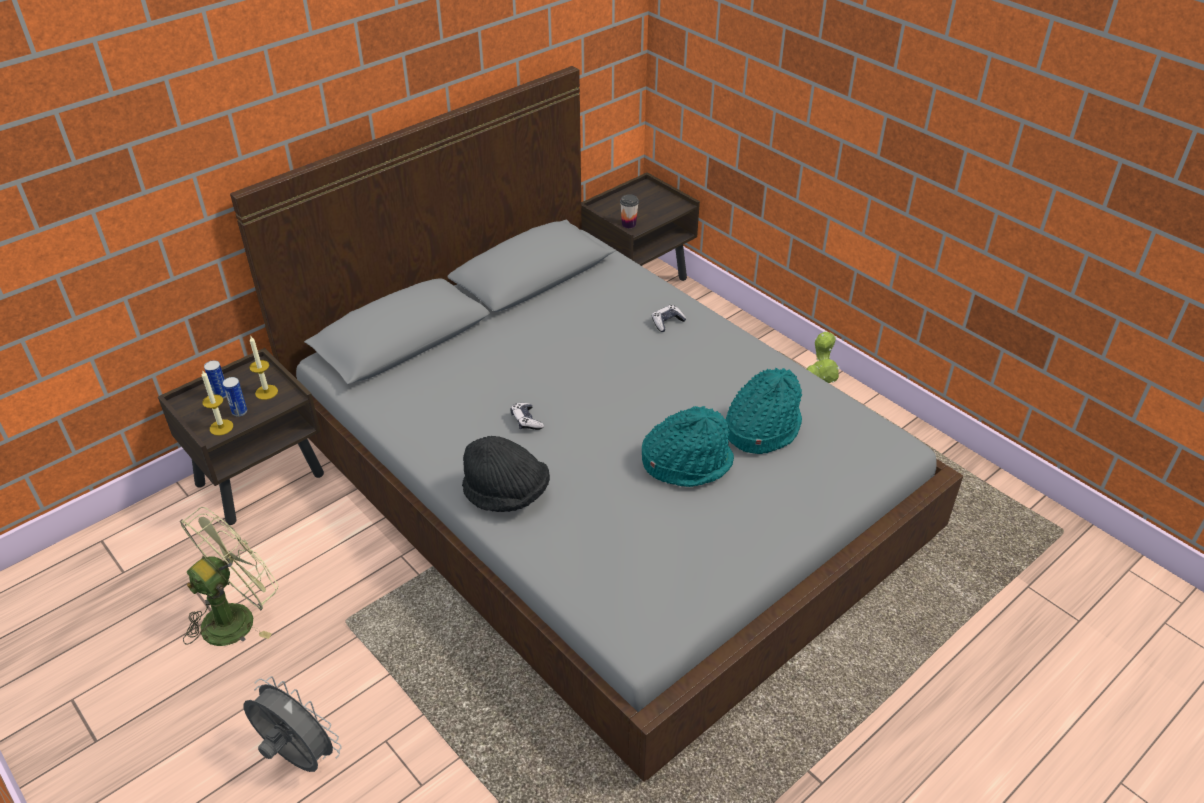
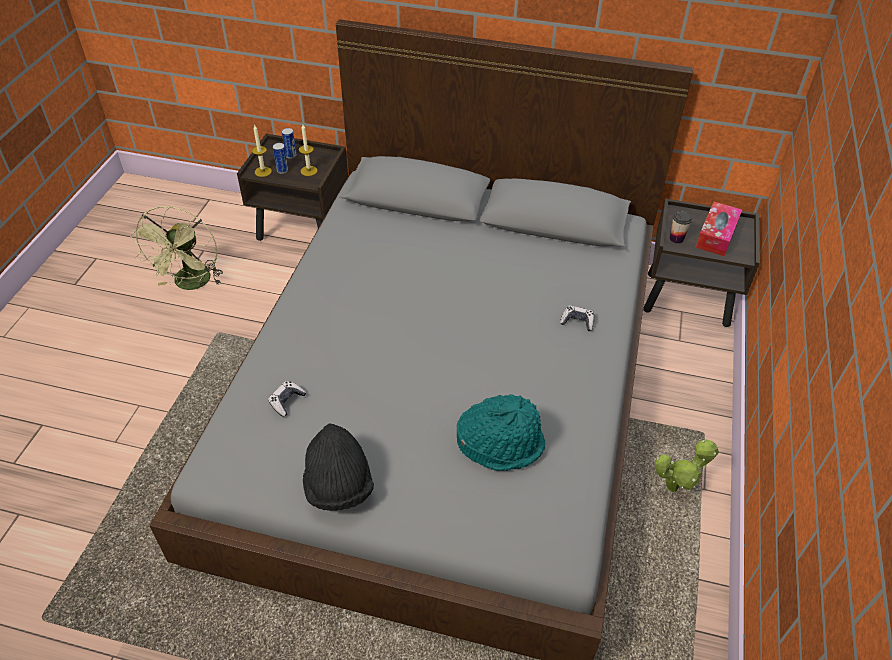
camera: 55 degrees right, 5 degrees up
green fan [179,507,278,646] -> green fan turned 90 degrees clockwise [130,206,223,290]
grey fan [243,676,342,772] -> none
black hat [462,436,550,512] -> black hat moved to [303,424,374,511]
game controller [510,403,544,430] -> game controller moved to [268,381,306,417]
turquoise hat [642,406,734,487] -> none
none -> tissue box [695,202,742,256]

